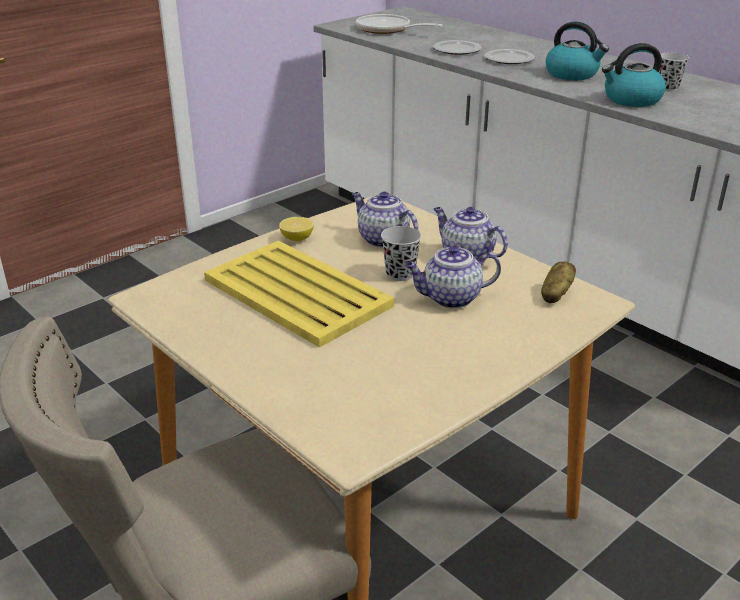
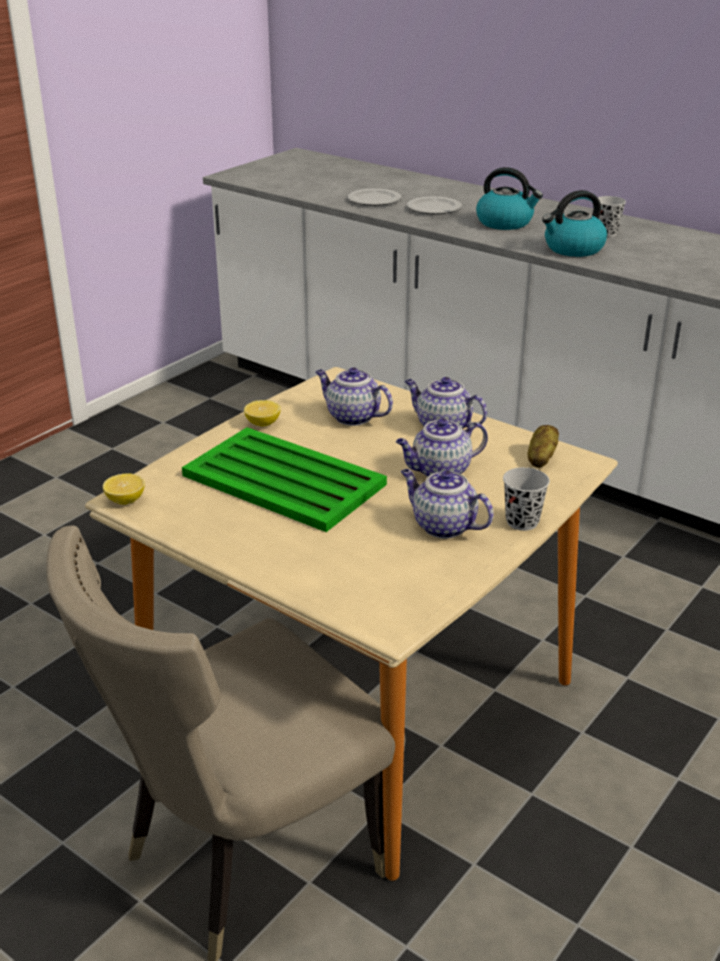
camera: 10 degrees left, 0 degrees up
yellow tray [204,241,394,348] -> green tray [182,427,387,532]
frying pan [356,14,442,34] -> none
black cup [381,226,422,281] -> black cup moved to [503,467,550,531]
none -> lemon [103,473,145,505]
none -> teapot [401,469,494,539]

